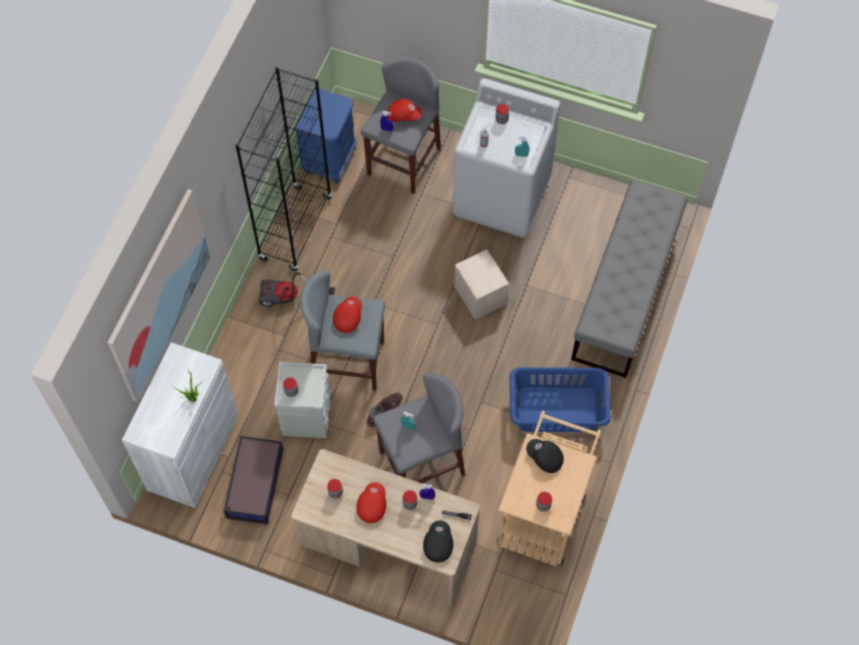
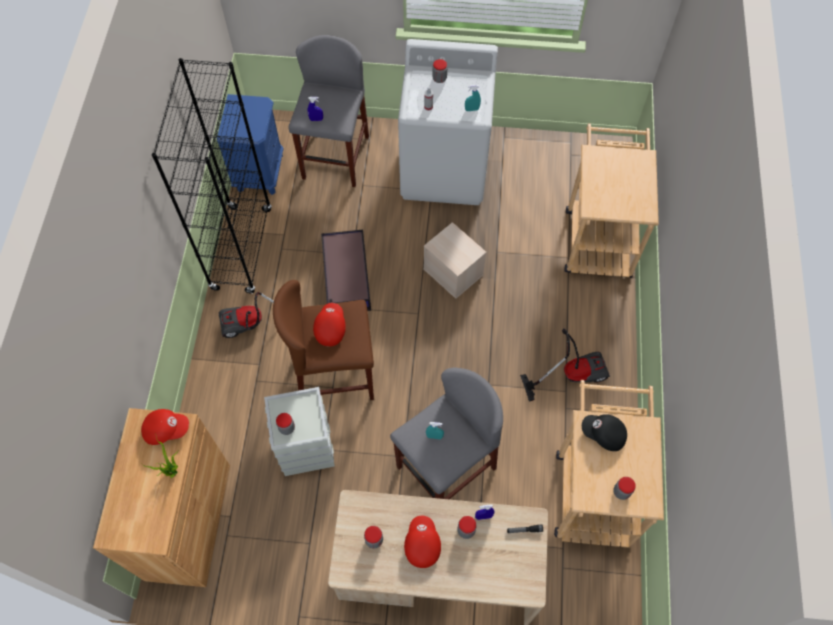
camera: 15 degrees left, 0 degrees up
picture [107,189,210,402] -> none
white cabinet [122,342,239,508] -> brown cabinet [93,408,230,587]
storage box [224,436,283,524] -> storage box moved to [321,230,371,311]
grey stool [301,270,385,391] -> brown stool [273,280,374,400]
brown boot [367,392,403,427] -> none
red cap [388,99,422,122] -> red cap moved to [141,409,189,445]
black cap [423,520,453,563] -> none
blue laundry basket [510,367,611,432] -> vacuum cleaner [520,328,610,402]
grey bench [571,180,688,378] -> beige cart [564,124,659,278]

